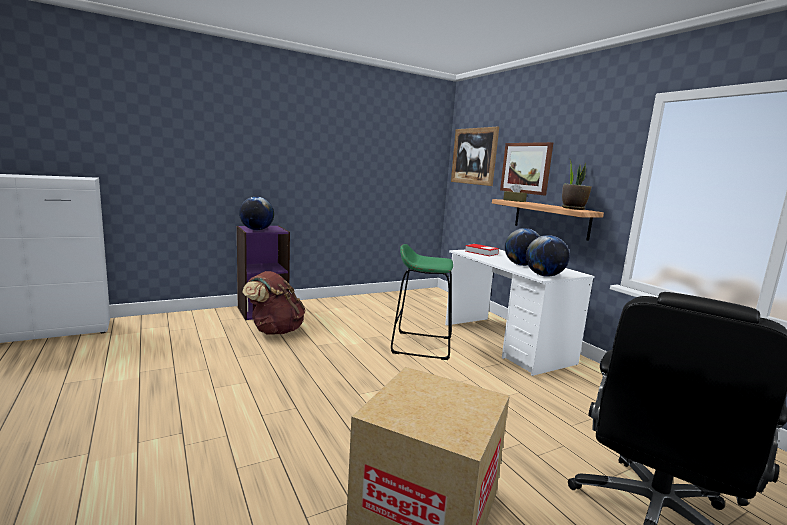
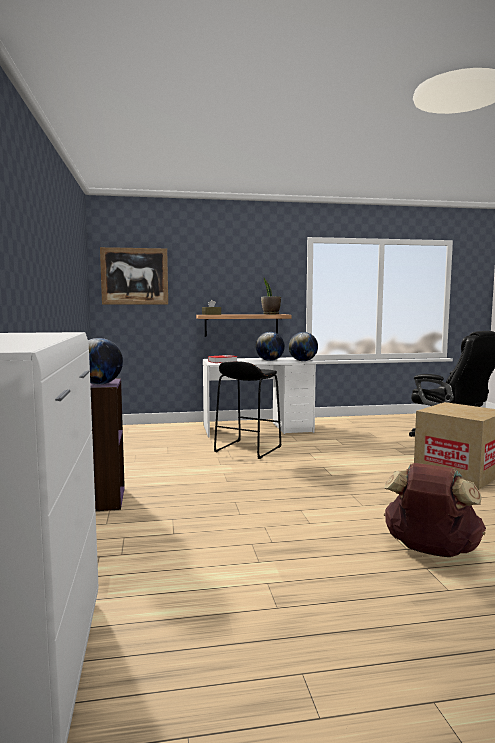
camera: 70 degrees left, 5 degrees down
brown backpack [243,271,305,335] -> brown backpack moved to [384,463,486,557]
green stool [391,244,453,360] -> black stool [214,361,282,459]
picture [500,142,553,195] -> none

